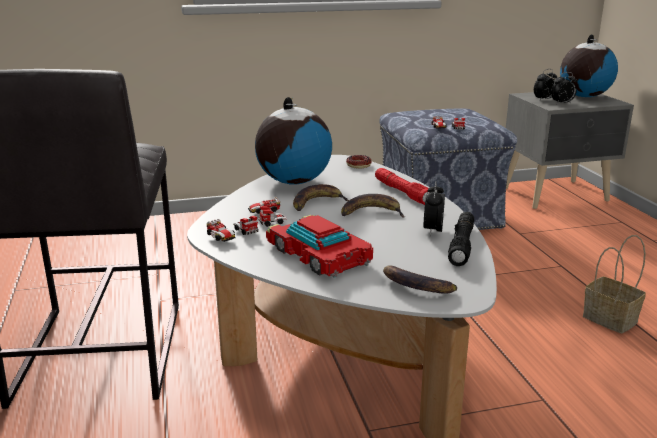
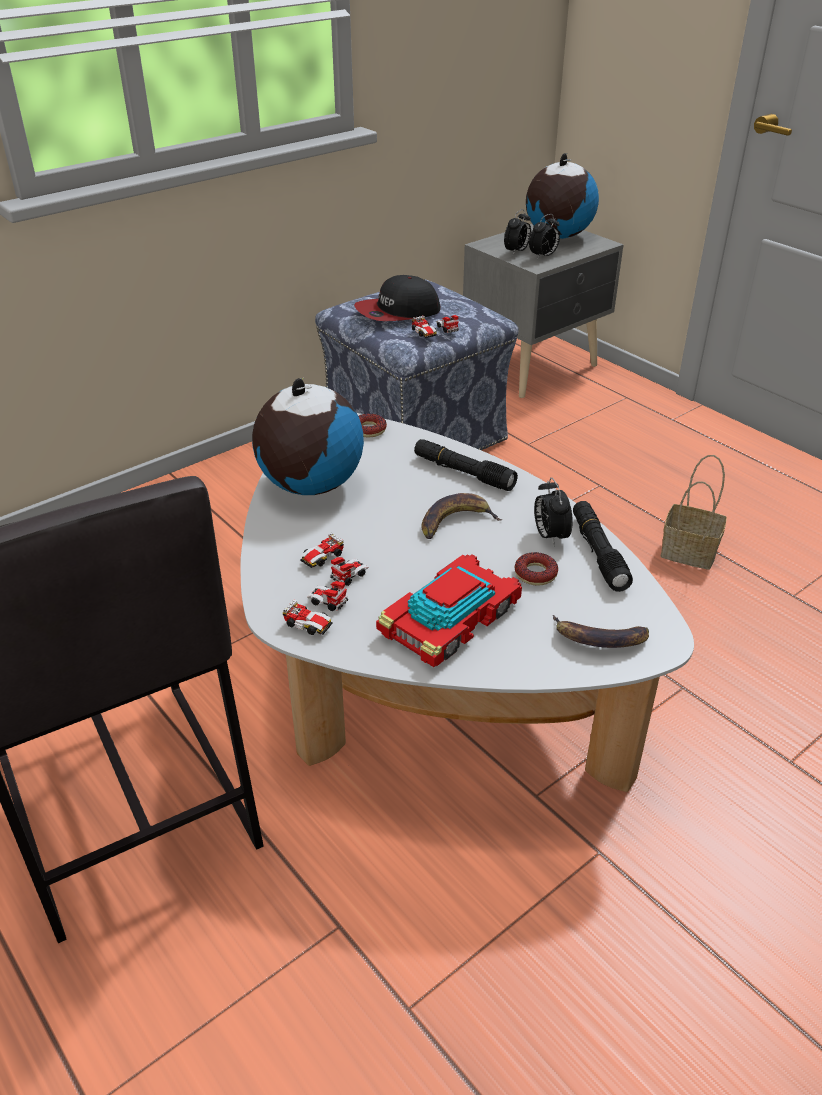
camera: 25 degrees left, 15 degrees up
toy car [266,215,373,278] -> toy car turned 75 degrees counterclockwise [376,555,522,667]
banana [293,184,349,211] -> none
red flashlight [375,168,430,205] -> black flashlight [414,439,518,491]
none -> cap [354,275,441,321]
none -> donut [515,552,558,585]

